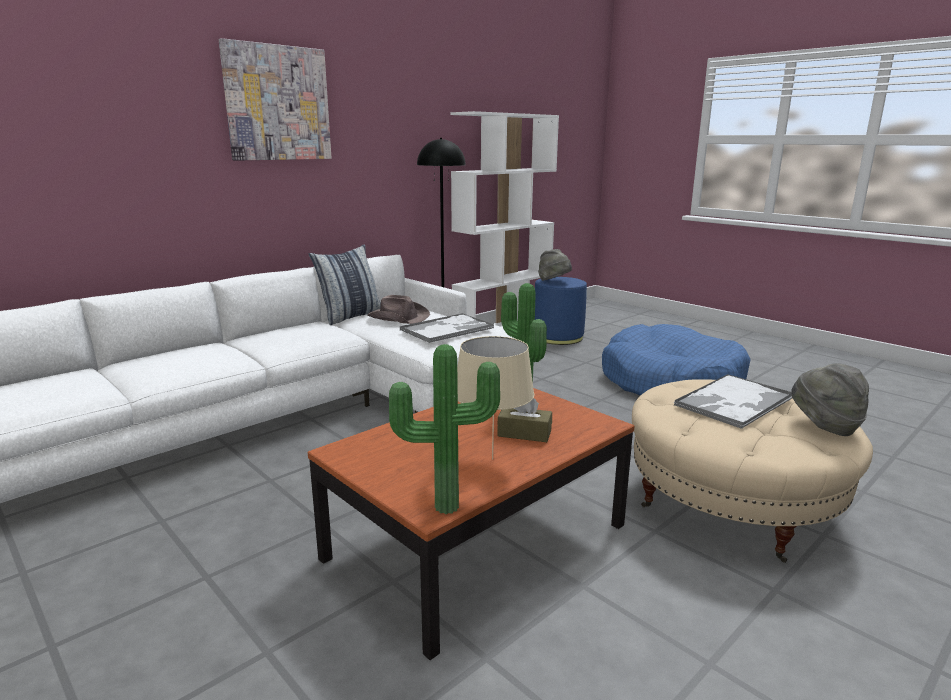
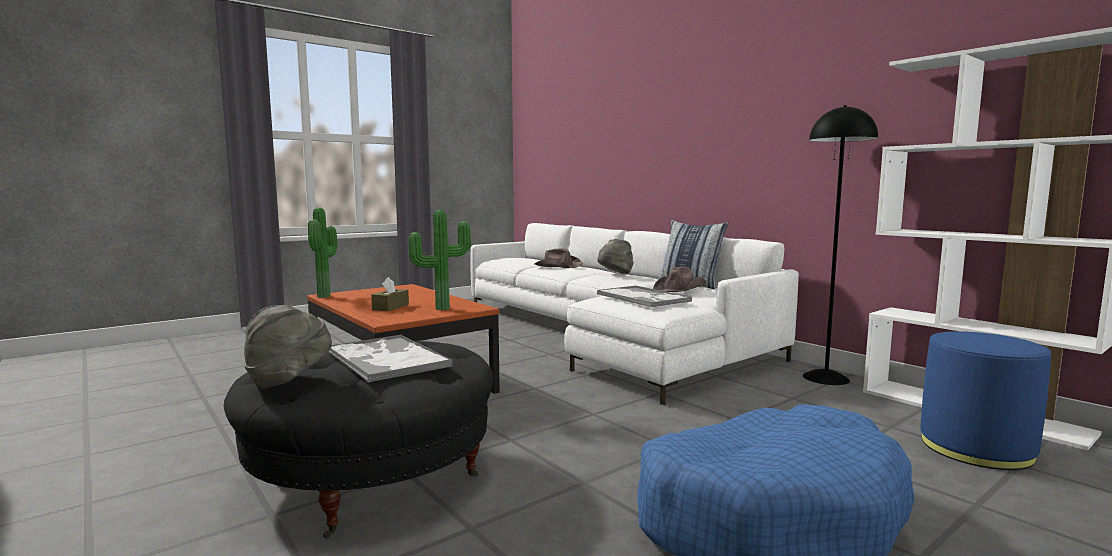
camera: 95 degrees right, 10 degrees down
picture [219,38,331,161] -> none
beige table lamp [457,336,534,459] -> none
grey hat [538,249,572,281] -> grey hat moved to [597,239,634,274]
beige ottoman [632,379,873,563] -> black ottoman [224,341,493,539]
none -> brown hat [535,248,583,268]

